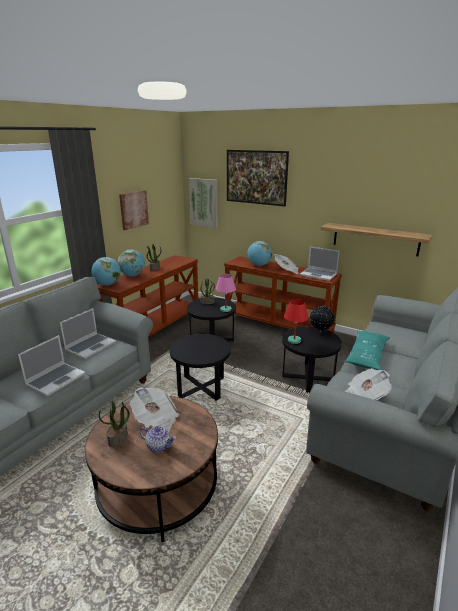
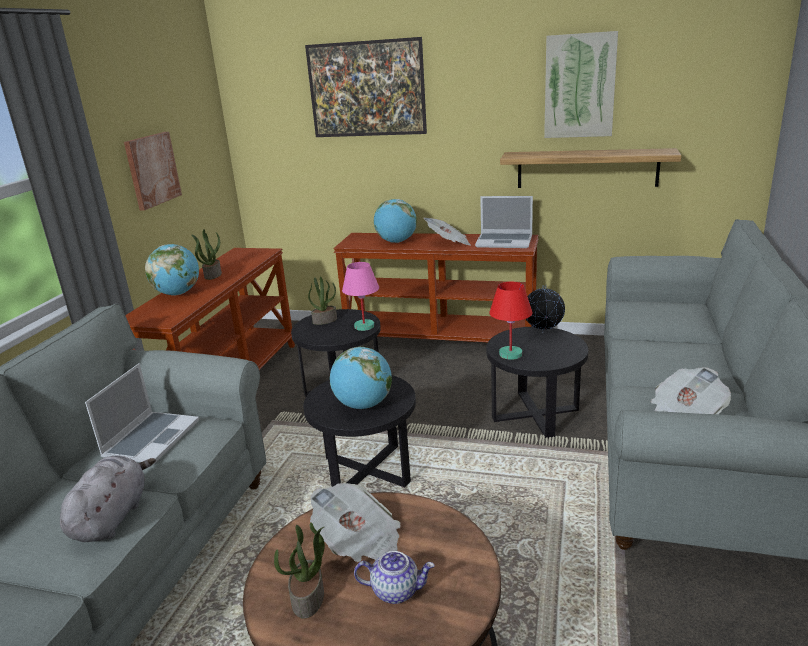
camera: 15 degrees left, 0 degrees up
laptop [18,335,85,396] -> grey plush toy [60,456,156,542]
globe [91,257,121,285] -> globe moved to [330,347,392,409]
picture [189,178,218,228] -> picture moved to [544,31,618,138]
turquoise pillow [345,331,390,370] -> none

